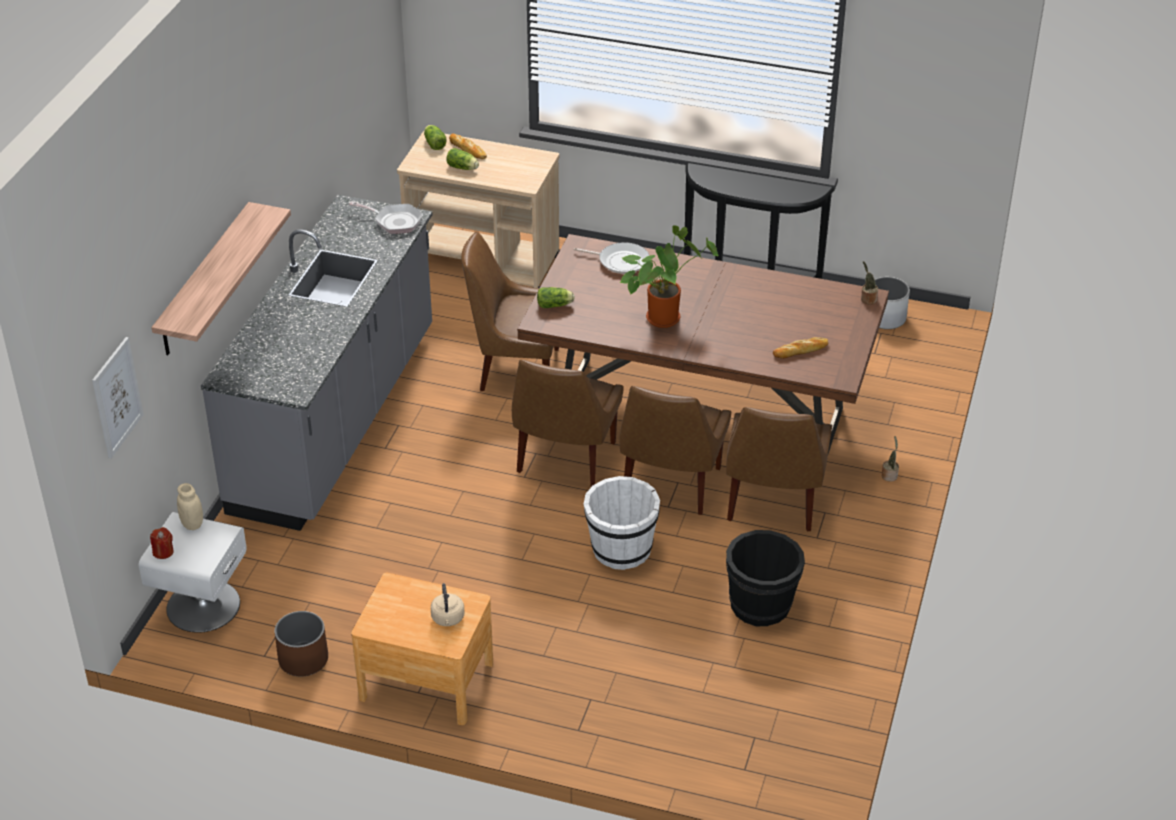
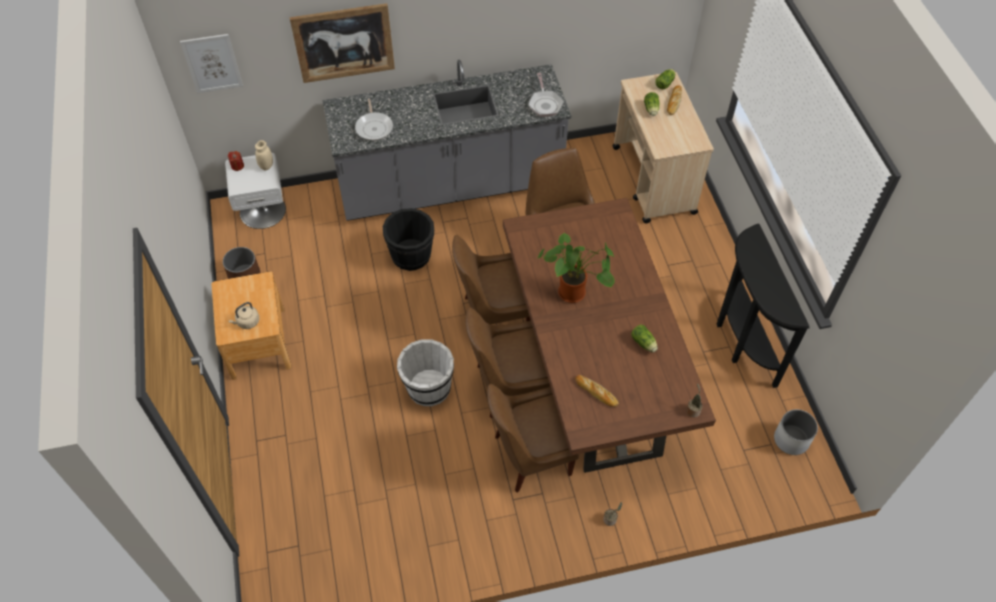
camera: 60 degrees right, 15 degrees up
shelf [151,202,291,355] -> picture [290,3,395,83]
lettuce [537,287,575,308] -> lettuce moved to [631,324,658,352]
frying pan [574,242,649,274] -> frying pan moved to [355,99,393,140]
black bucket [726,530,805,626] -> black bucket moved to [383,208,434,271]

